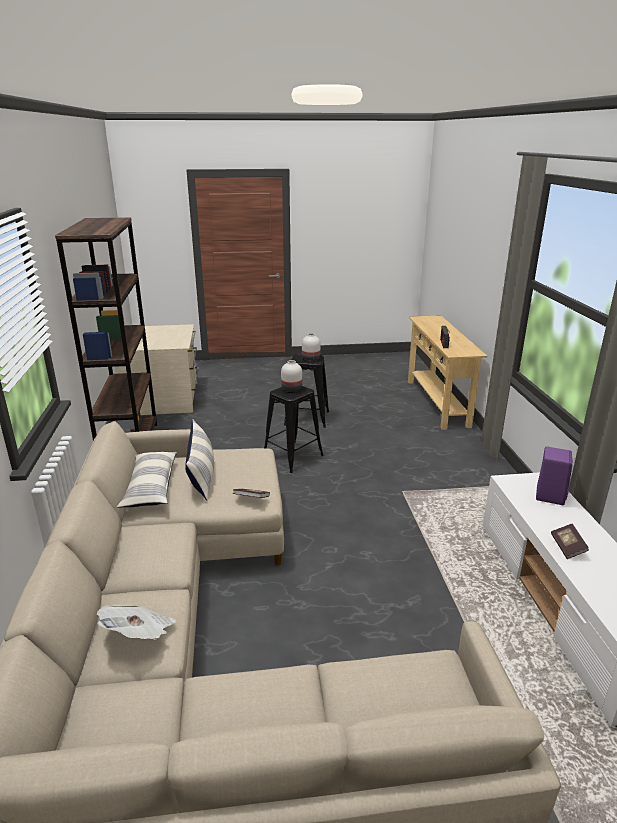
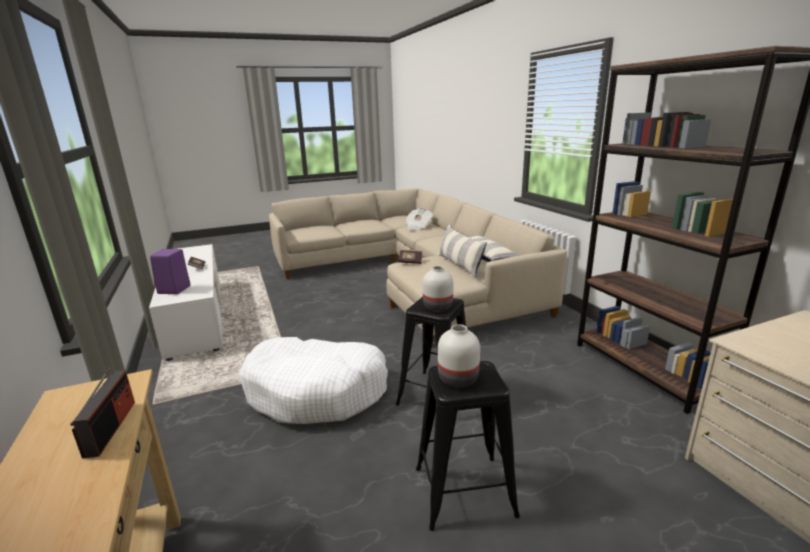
camera: 165 degrees right, 5 degrees down
none -> white dog bed [239,337,388,424]

